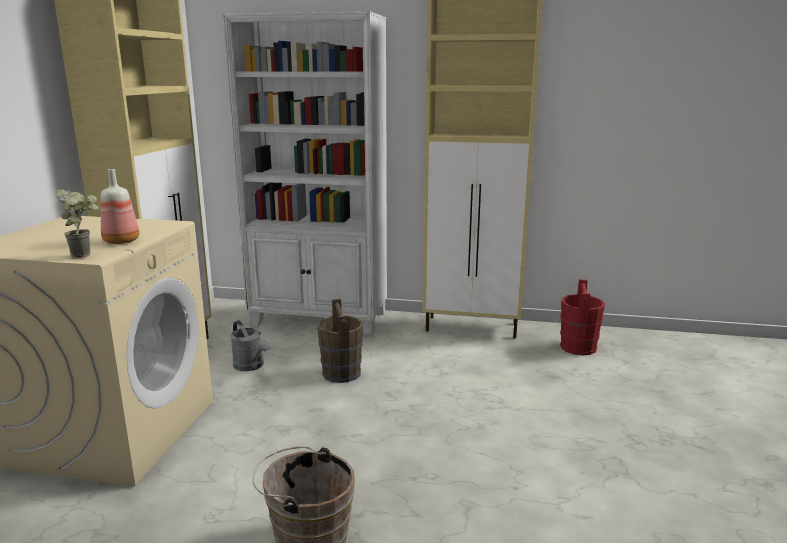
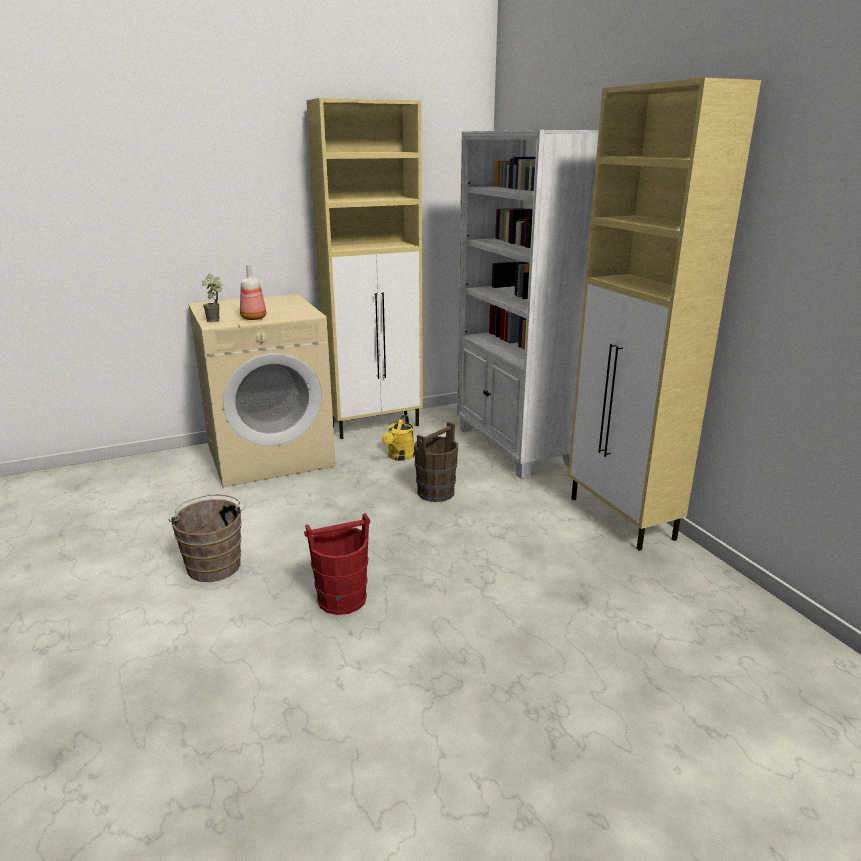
camera: 55 degrees right, 5 degrees up
grey watering can [230,320,271,371] -> yellow watering can [382,415,415,461]
red bucket [560,279,605,355] -> red bucket moved to [304,513,370,615]

